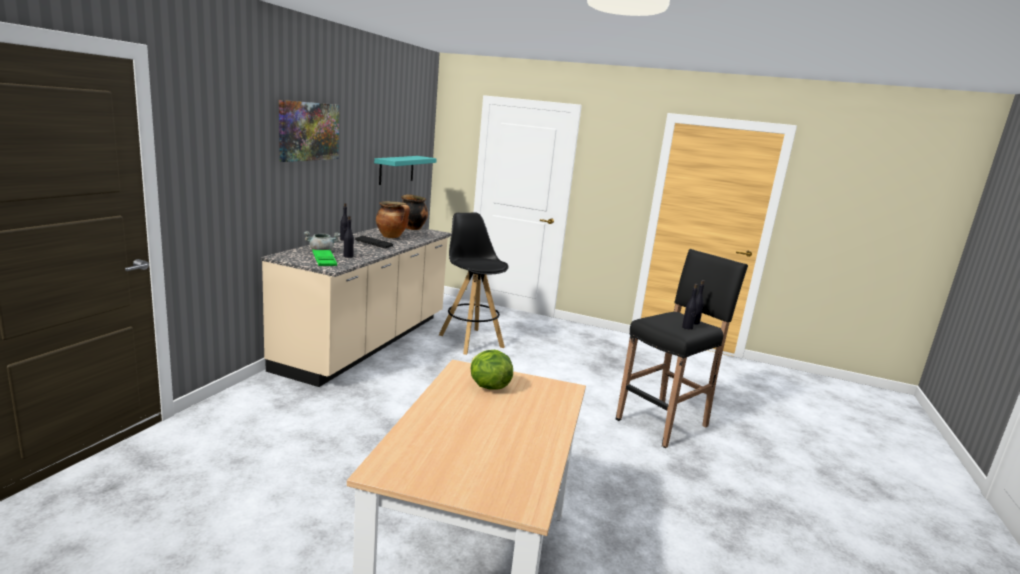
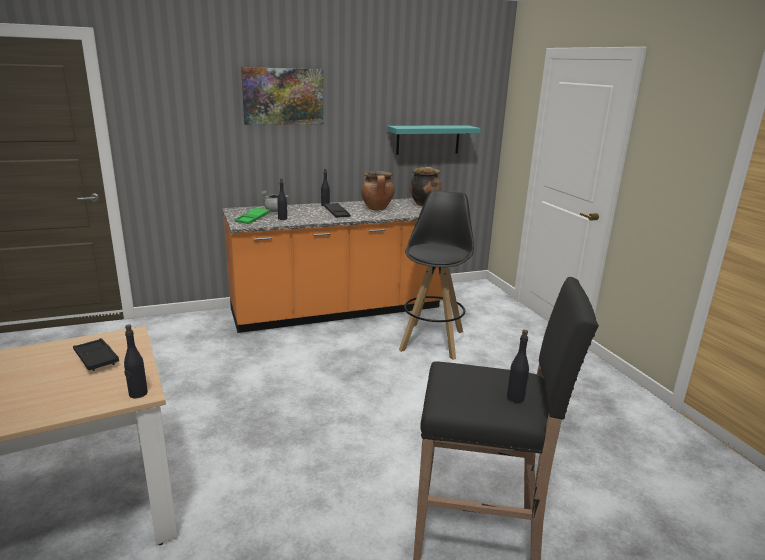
camera: 50 degrees right, 5 degrees up
beige counter [261,228,451,387] -> orange counter [222,198,443,333]
lettuce [470,350,513,390] -> black tray [73,338,119,371]
black bottle [682,284,698,330] -> black bottle moved to [124,324,148,398]

